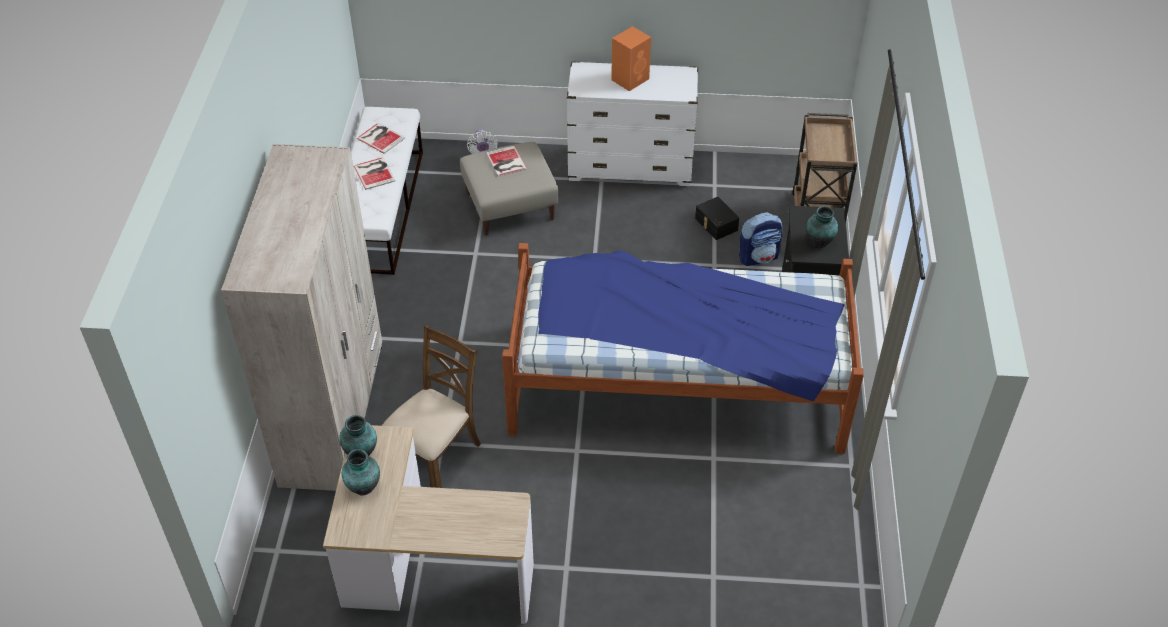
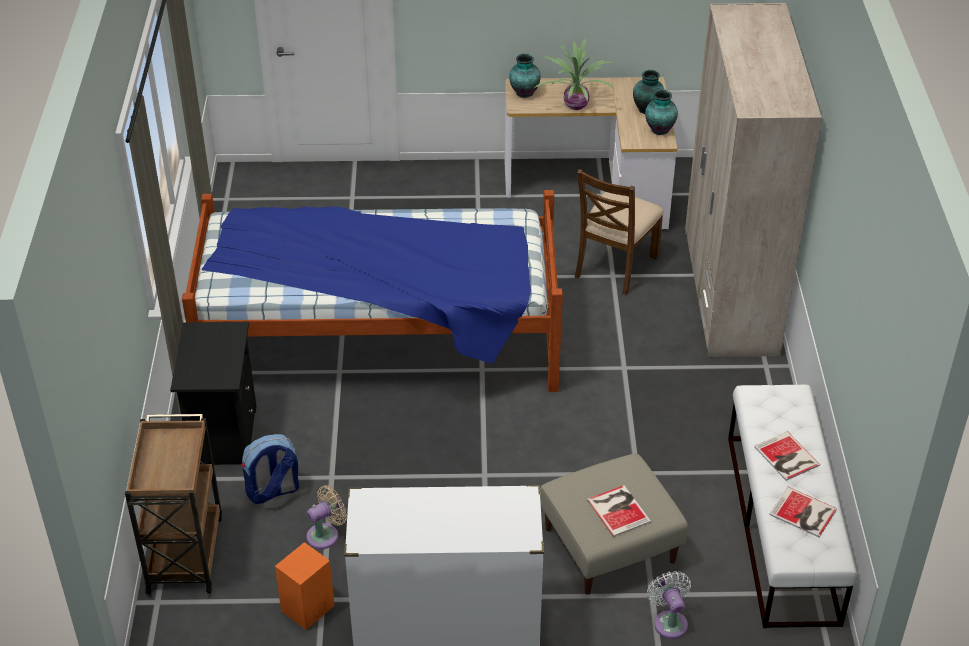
camera: 175 degrees right, 5 degrees down
orange speaker [611,26,651,91] -> orange speaker moved to [275,542,335,630]
black storage box [695,197,739,240] -> beige fan [306,485,347,549]
vase [806,206,838,248] -> vase moved to [509,54,541,98]
none -> potted plant [533,39,613,110]

